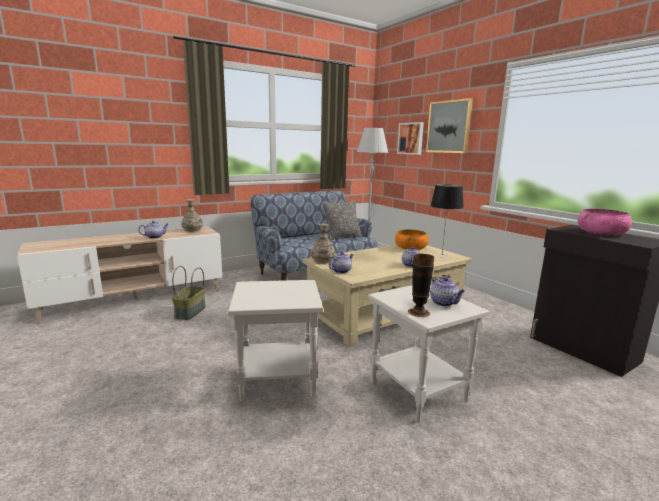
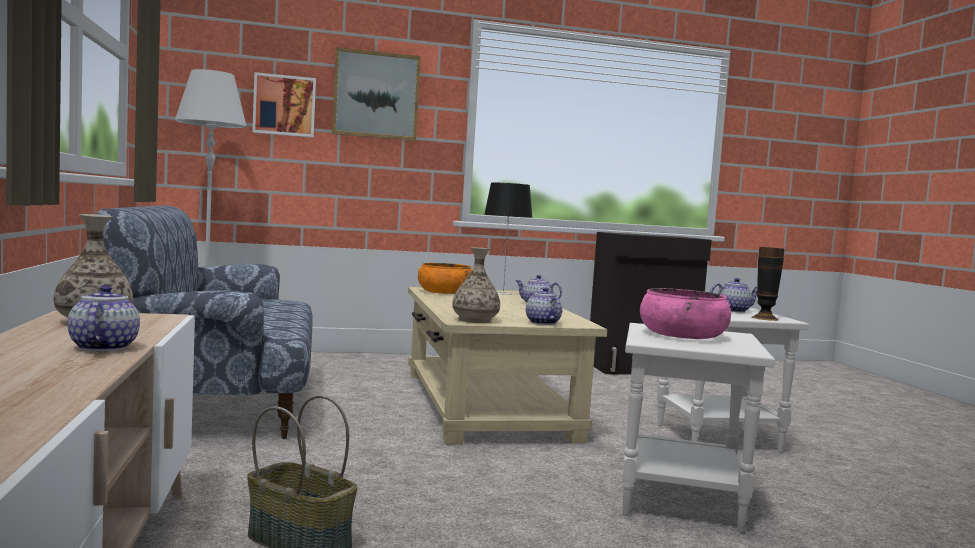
camera: 70 degrees left, 10 degrees down
pillow [323,200,362,241] -> none
pink bowl [578,209,632,235] -> pink bowl moved to [640,288,731,339]

